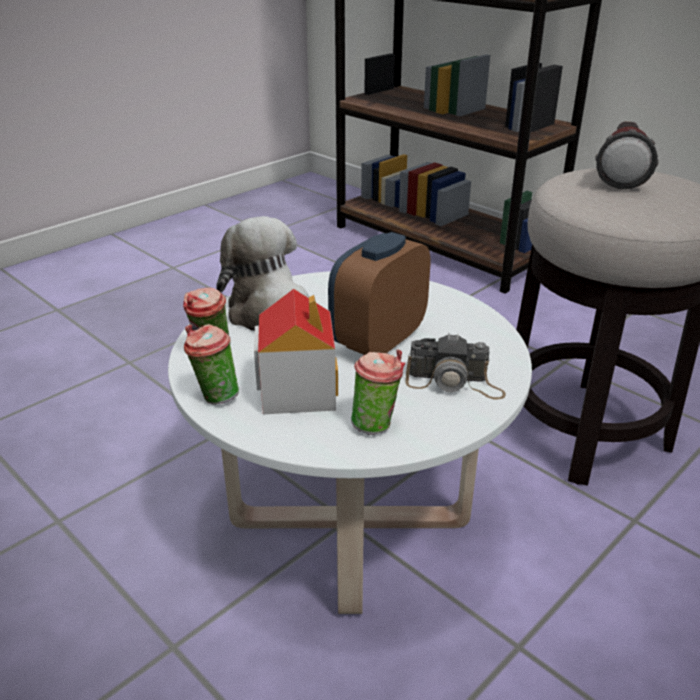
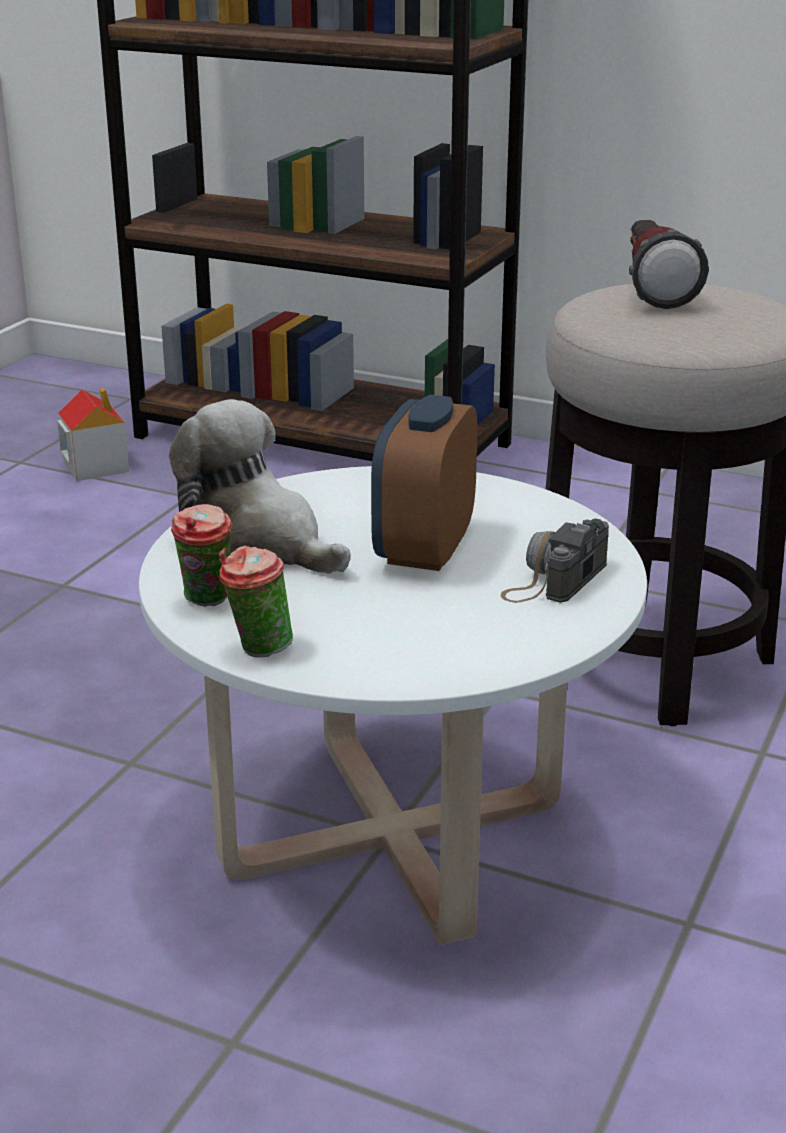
camera: 20 degrees left, 5 degrees down
toy house [254,289,338,414] -> toy house moved to [57,387,129,481]
cup [351,349,405,435] -> none
camera [406,333,506,400] -> camera turned 135 degrees clockwise [501,518,609,603]

